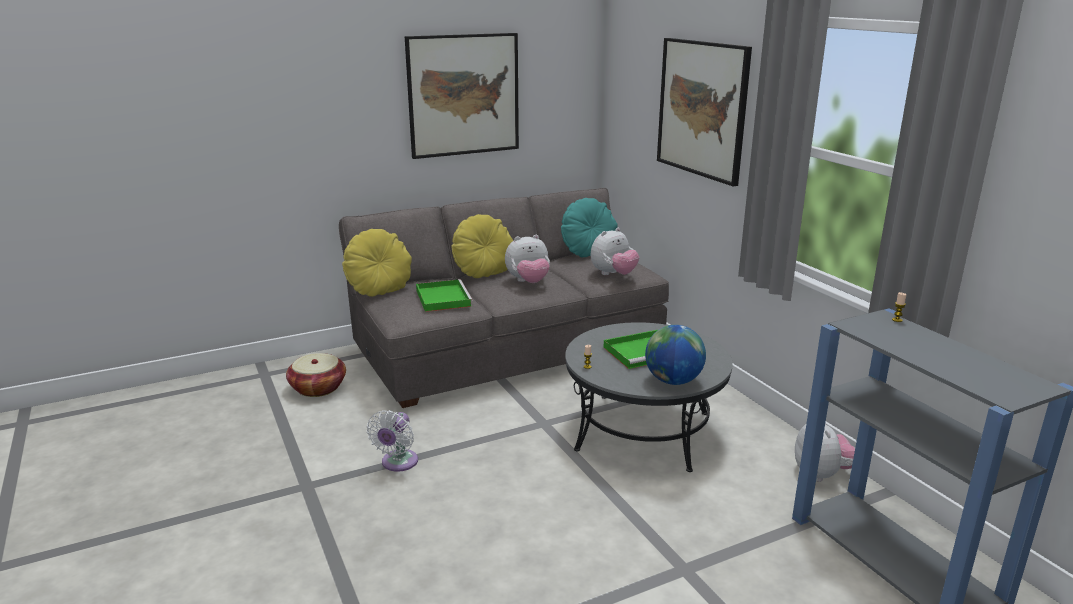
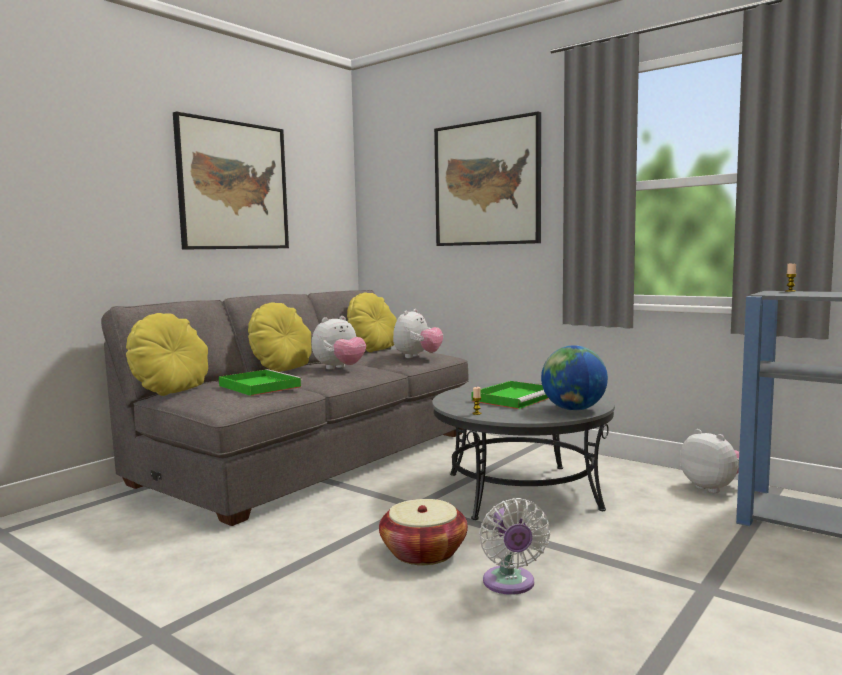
camera: 25 degrees left, 15 degrees down
basket [286,353,346,397] -> basket moved to [379,499,468,565]
white fan [367,410,418,472] -> white fan moved to [479,498,550,595]
turquoise pillow [561,198,617,257] -> yellow pillow [347,293,397,352]

